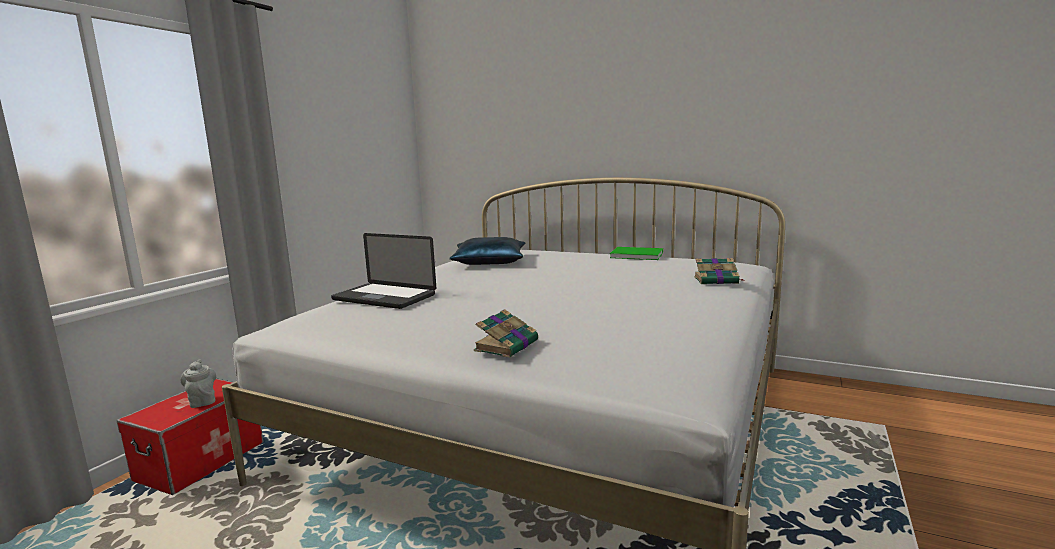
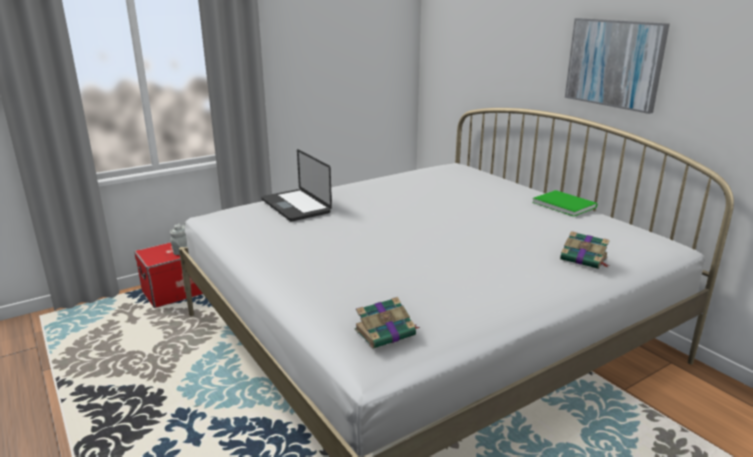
camera: 30 degrees right, 10 degrees up
blue pillow [449,237,526,265] -> none
book [474,309,538,358] -> book moved to [355,297,420,349]
none -> picture [565,18,670,114]

